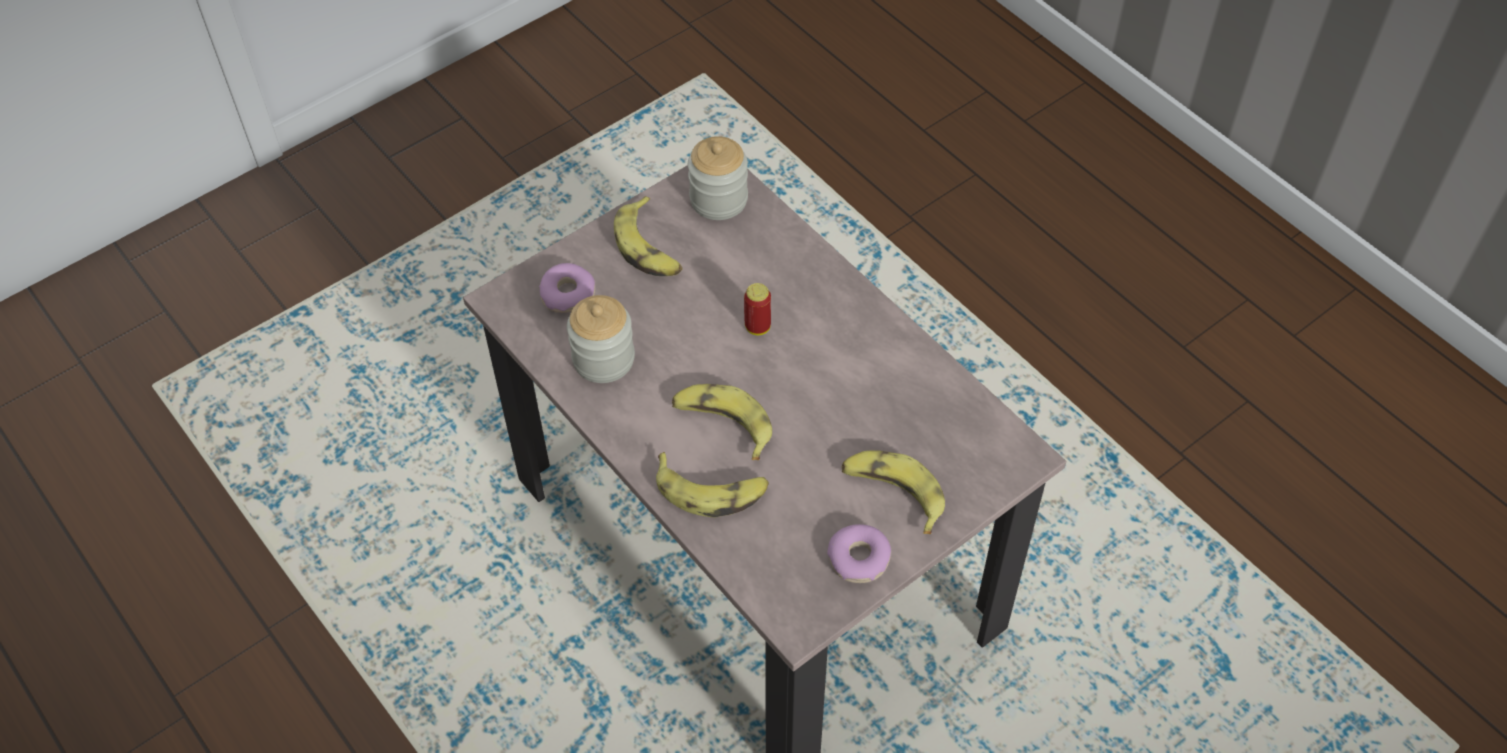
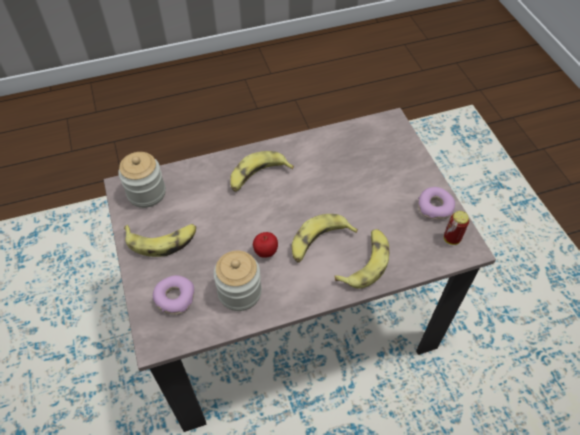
camera: 70 degrees left, 0 degrees up
can [744,283,771,335] -> can moved to [444,211,469,245]
banana [842,450,945,534] -> banana moved to [230,151,294,192]
none -> apple [253,232,278,258]

